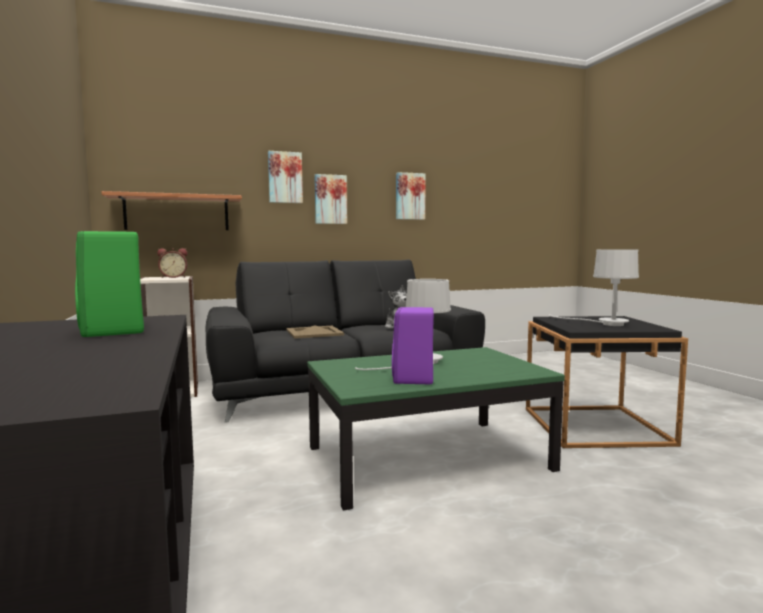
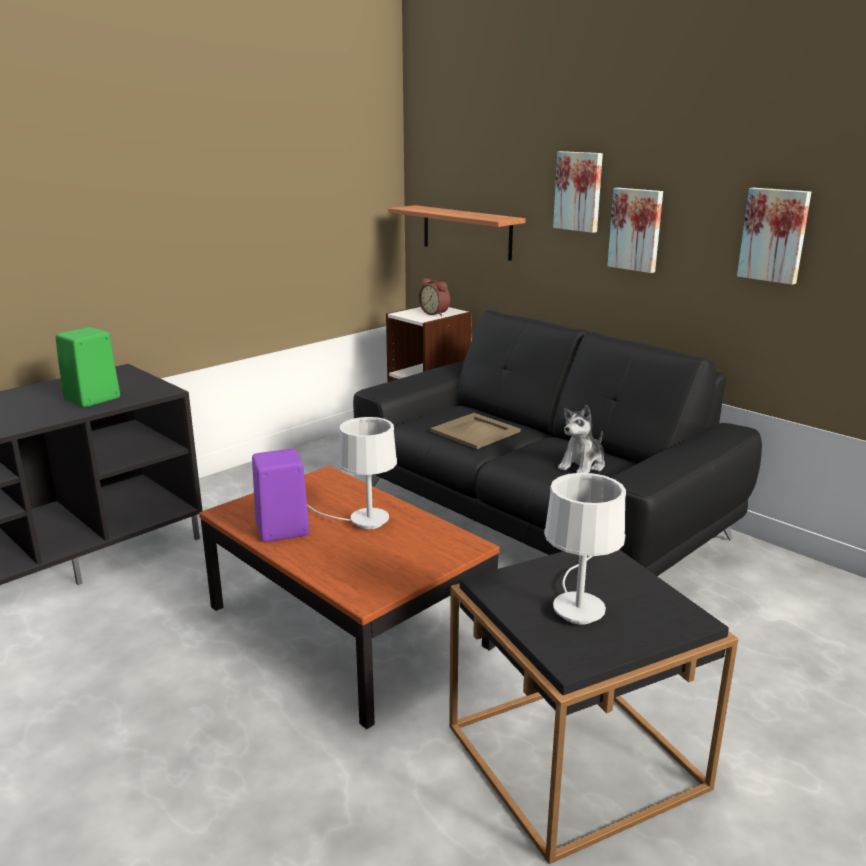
camera: 65 degrees right, 15 degrees up
green coffee table [307,347,565,511] -> brown coffee table [199,466,500,729]

